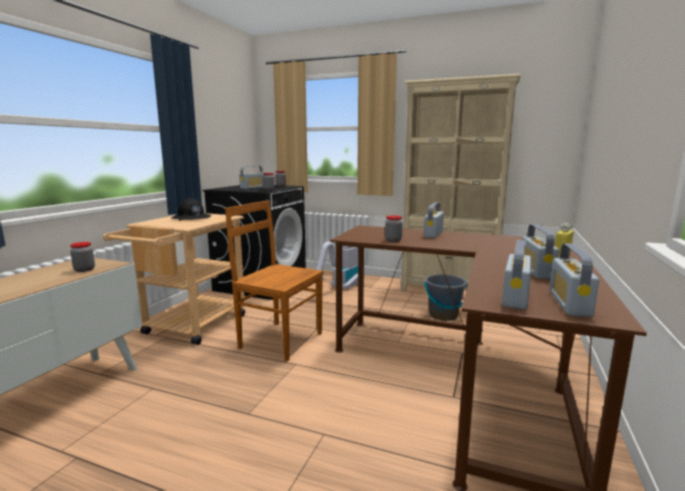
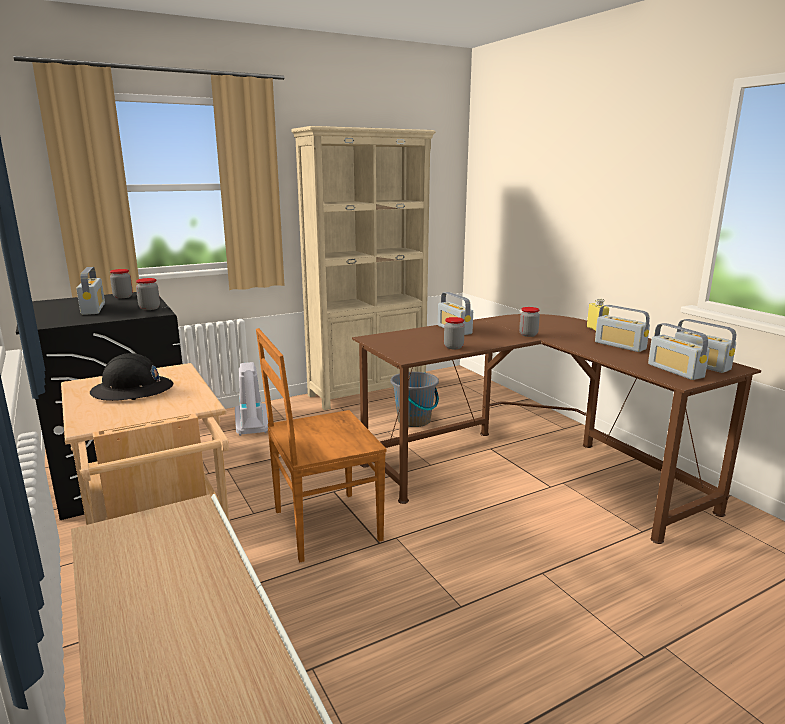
camera: 50 degrees left, 5 degrees up
jar [70,242,95,272] -> jar moved to [519,307,540,337]

